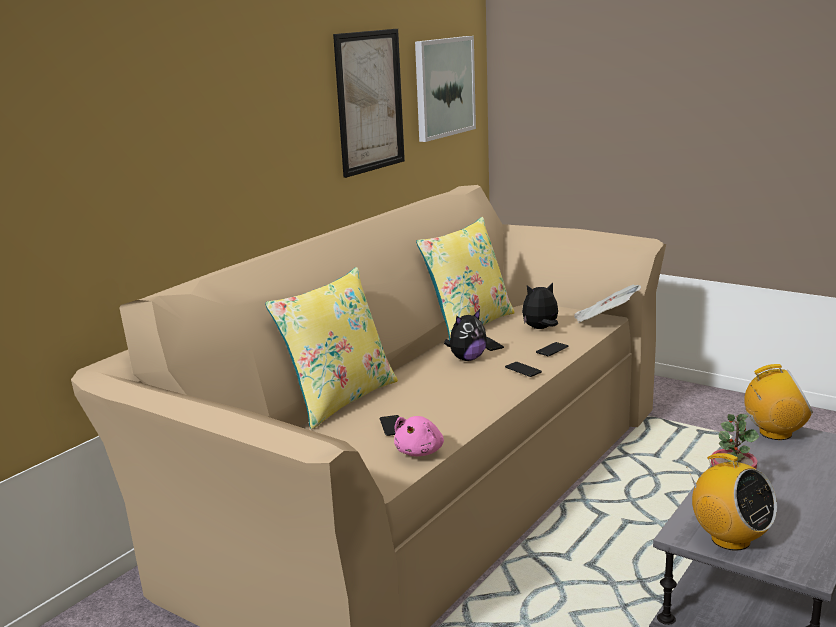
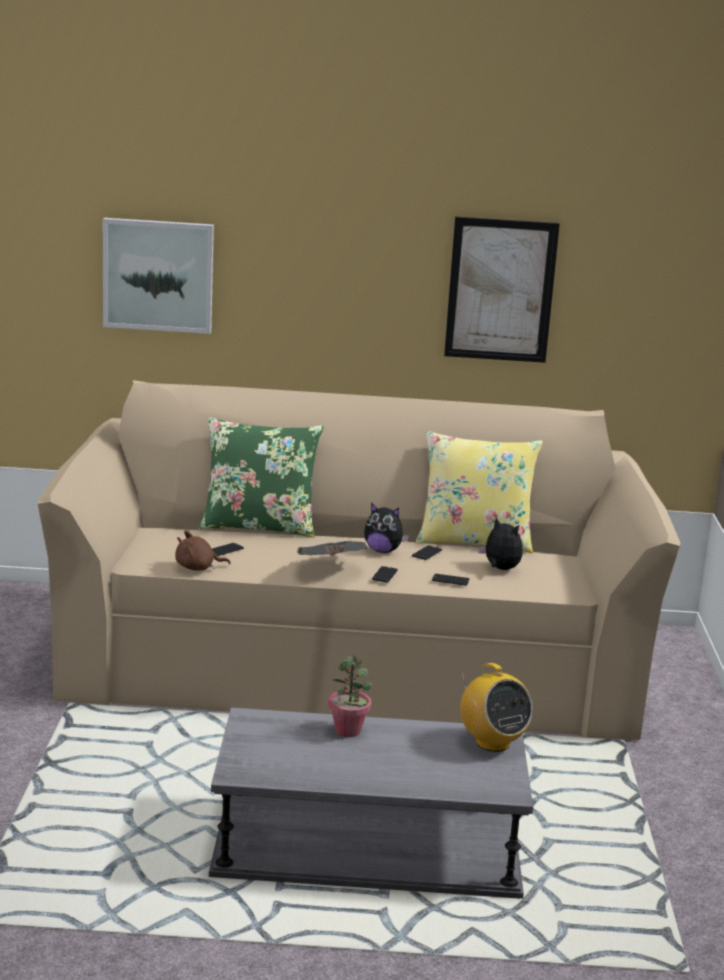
camera: 55 degrees right, 0 degrees up
yellow pillow [265,267,398,429] -> green pillow [199,417,324,538]
pink plush toy [394,416,444,456] -> brown plush toy [175,531,230,571]
picture [415,36,476,142] -> picture moved to [103,218,214,334]
newspaper [574,284,641,323] -> newspaper moved to [297,541,367,556]
radio [687,453,777,551] -> none

